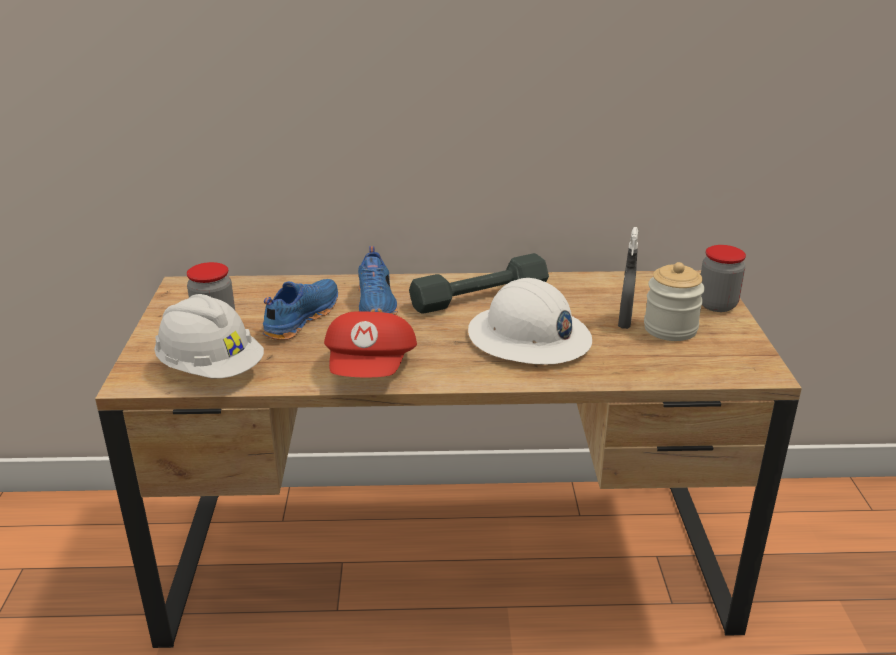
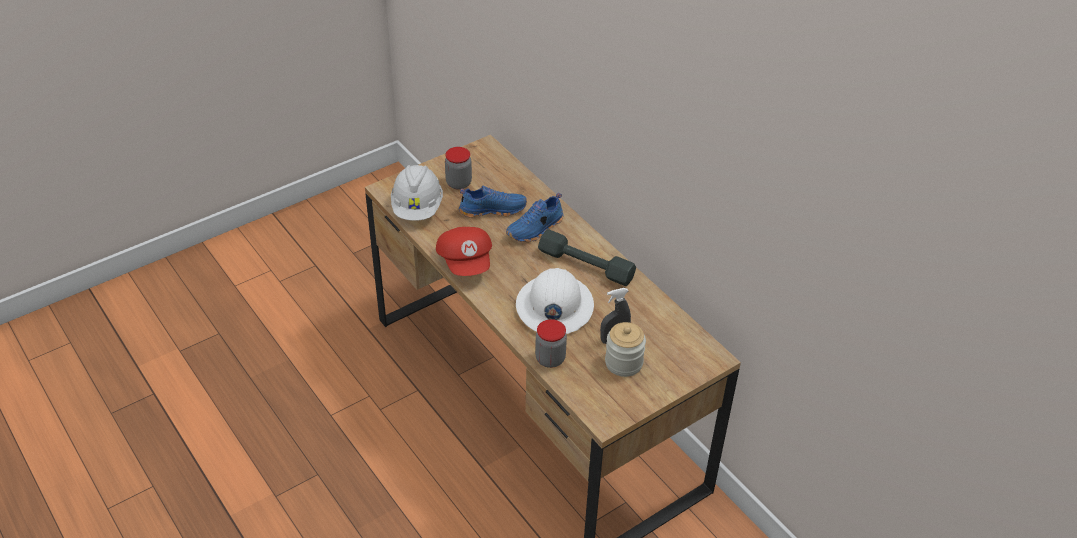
camera: 55 degrees right, 15 degrees up
red cap [324,311,417,377] -> red cap turned 75 degrees counterclockwise [436,227,492,276]
jar [701,245,746,312] -> jar moved to [535,319,567,368]

